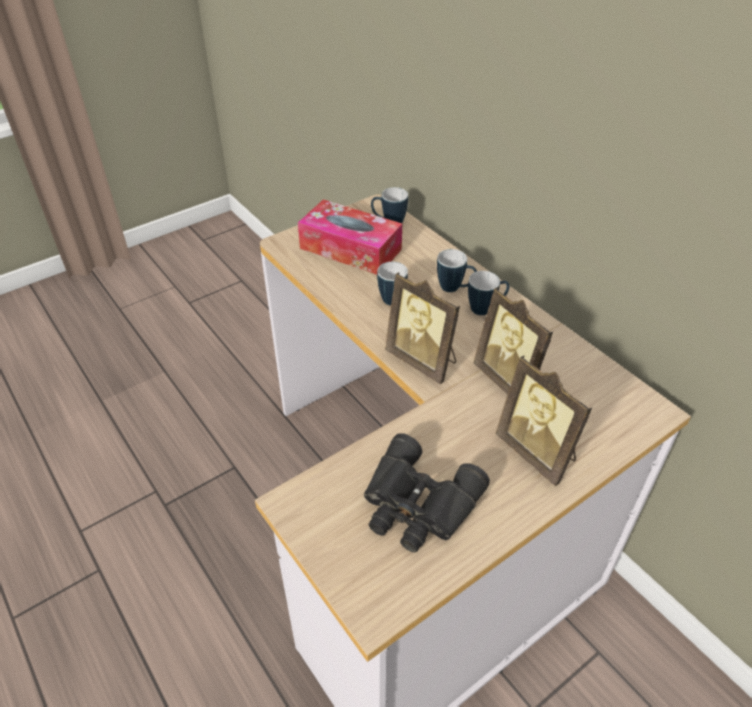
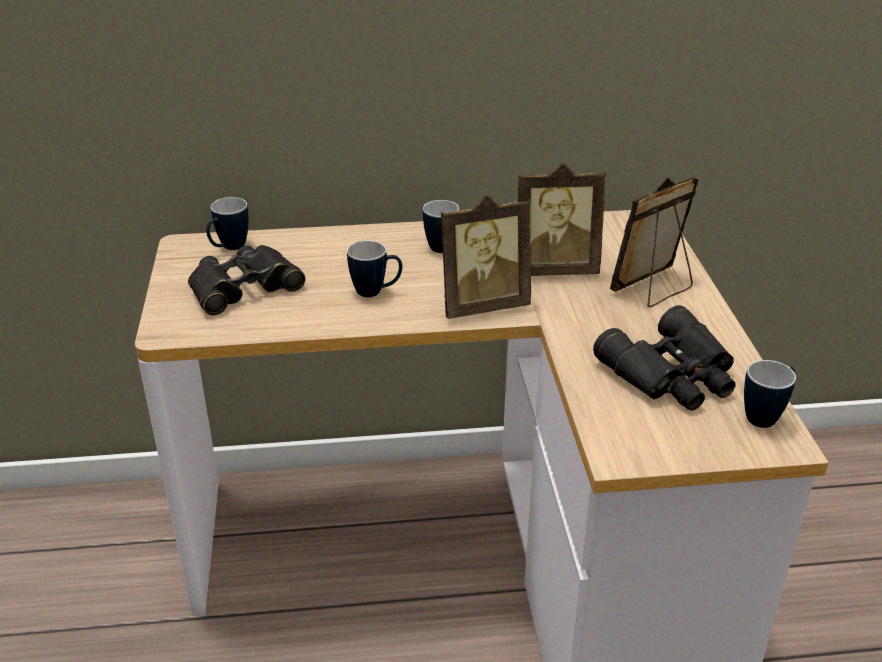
camera: 60 degrees left, 10 degrees down
tissue box [298,199,402,275] -> black binoculars [188,245,305,316]
mug [437,249,477,292] -> mug moved to [744,360,796,428]
picture frame [495,356,592,486] -> picture frame turned 150 degrees clockwise [610,176,699,308]

